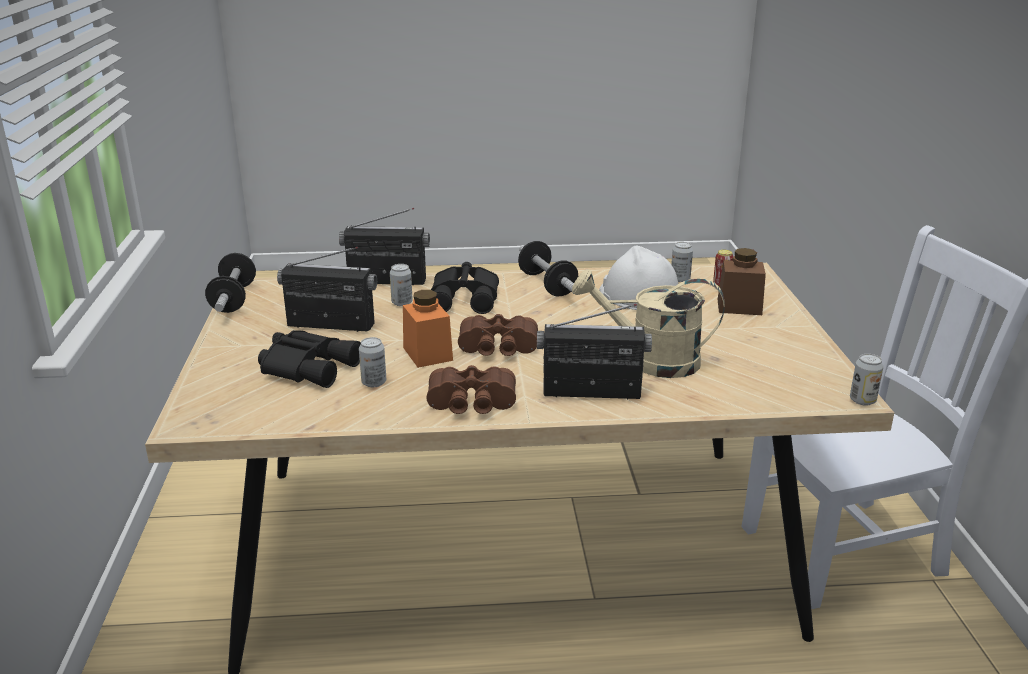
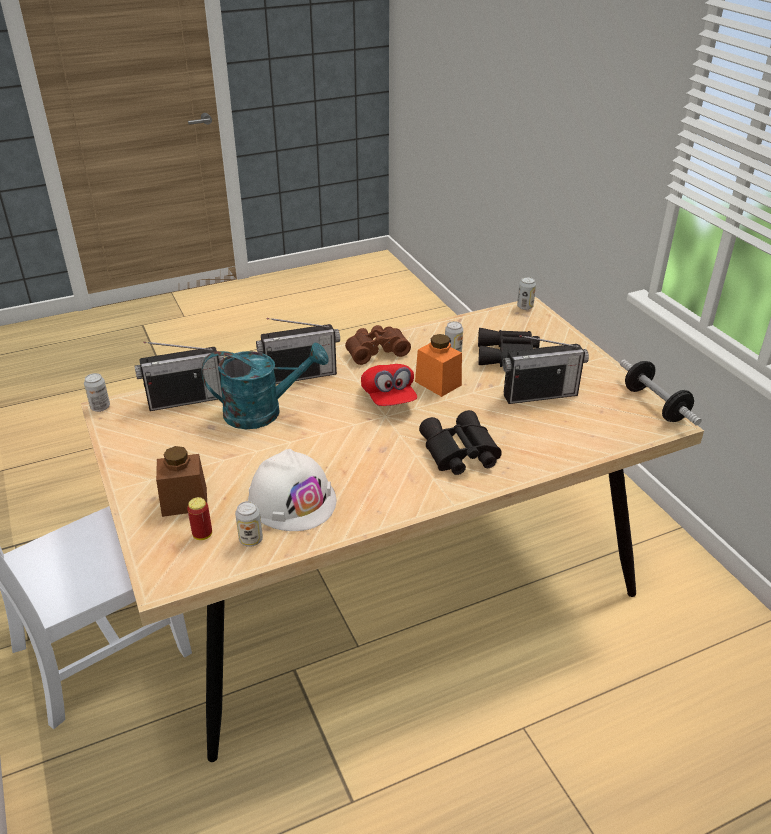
camera: 160 degrees right, 10 degrees up
radio [339,208,430,285] -> radio moved to [135,342,224,411]
can [390,264,413,306] -> can moved to [517,277,536,310]
brown binoculars [458,314,538,356] -> red cap [361,364,417,406]
dumbbell [518,241,578,296] -> none
beige watering can [572,269,725,378] -> turquoise watering can [202,343,329,429]

